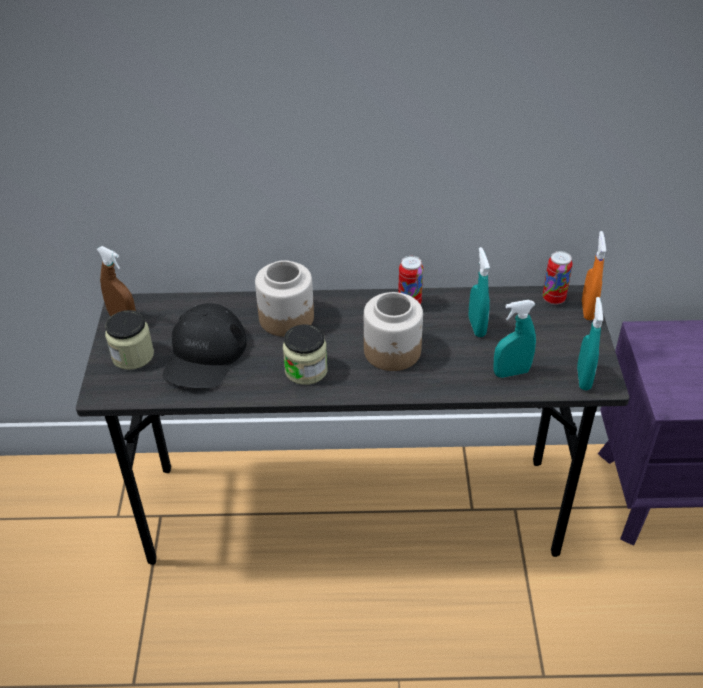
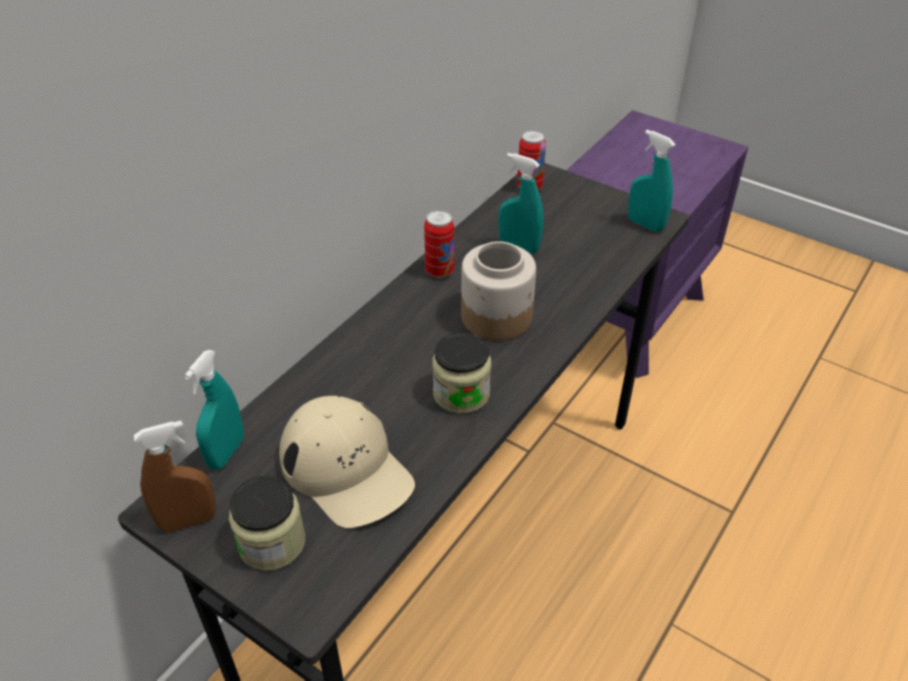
camera: 55 degrees left, 0 degrees up
black cap [162,303,247,388] -> beige cap [279,396,415,528]
jar [255,260,314,337] -> none
turquoise spray bottle [493,300,536,378] -> turquoise spray bottle moved to [184,350,244,470]
orange spray bottle [582,231,606,320] -> none

